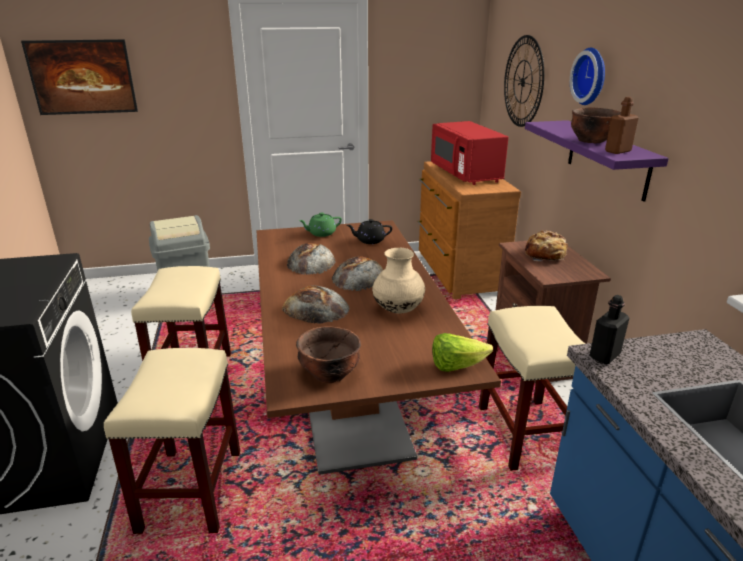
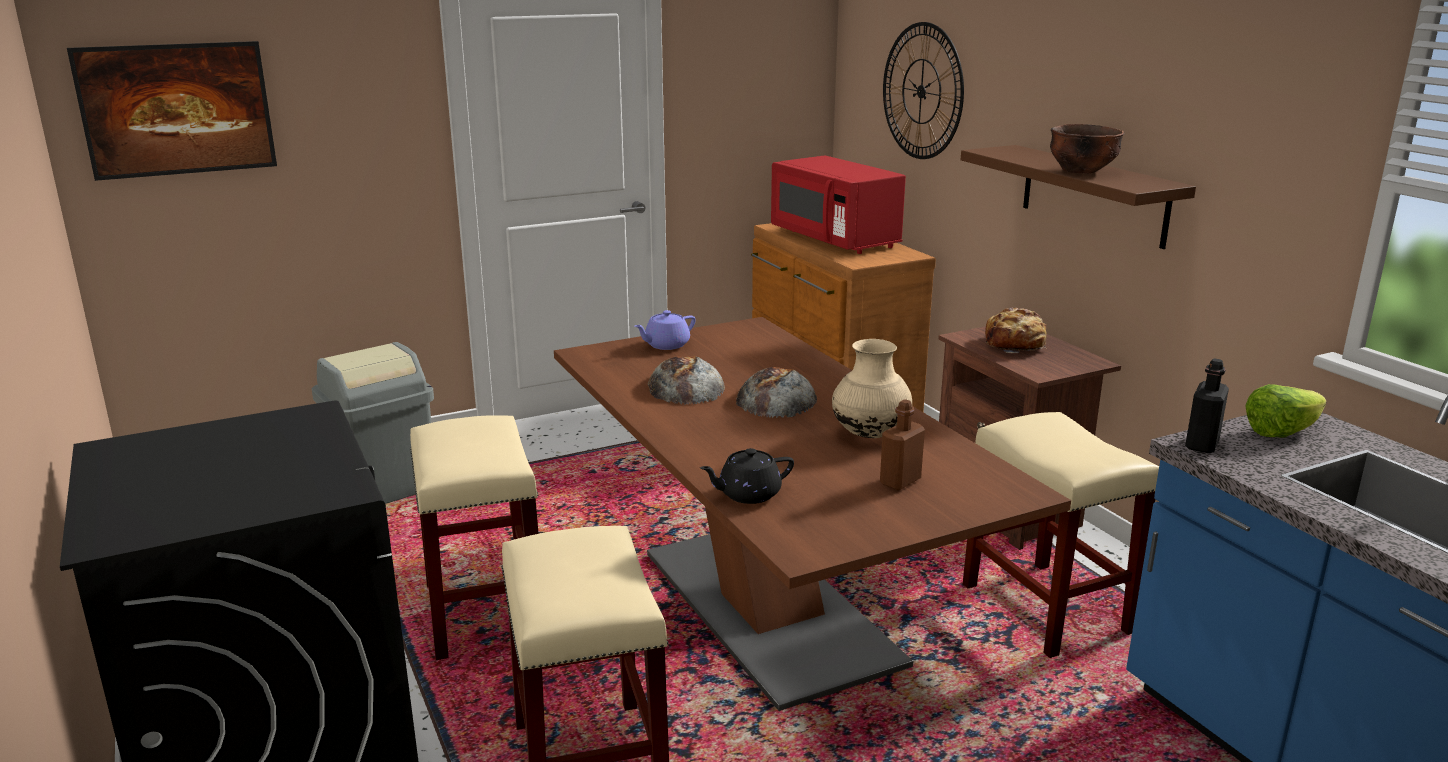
camera: 15 degrees left, 5 degrees down
bread [282,285,350,324] -> none
brown bowl [296,326,361,383] -> none
green teapot [299,212,342,237] -> purple teapot [635,310,696,350]
black teapot [347,219,392,244] -> black teapot moved to [700,448,794,504]
lettuce [432,333,493,372] -> lettuce moved to [1245,384,1326,438]
purple shelf [525,120,669,202] -> brown shelf [961,145,1196,249]
wall clock [570,48,605,105] -> none
brown bottle [605,97,638,154] -> brown bottle moved to [880,399,925,490]

